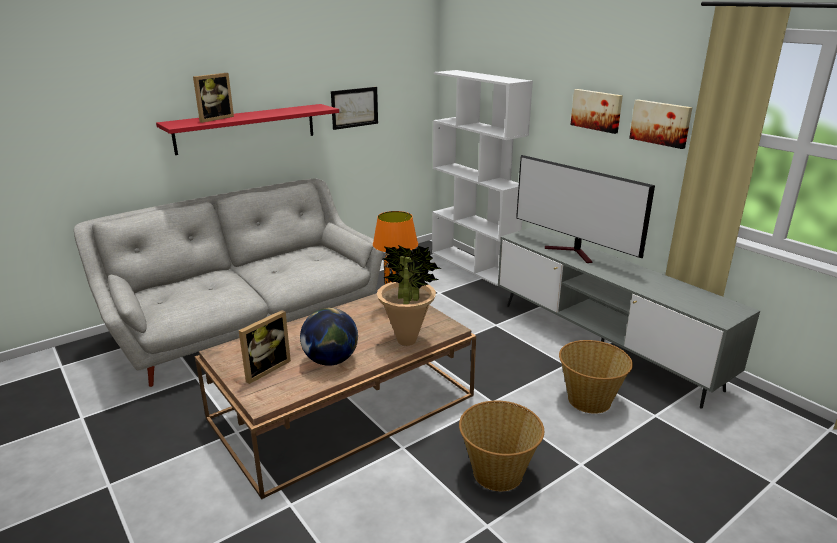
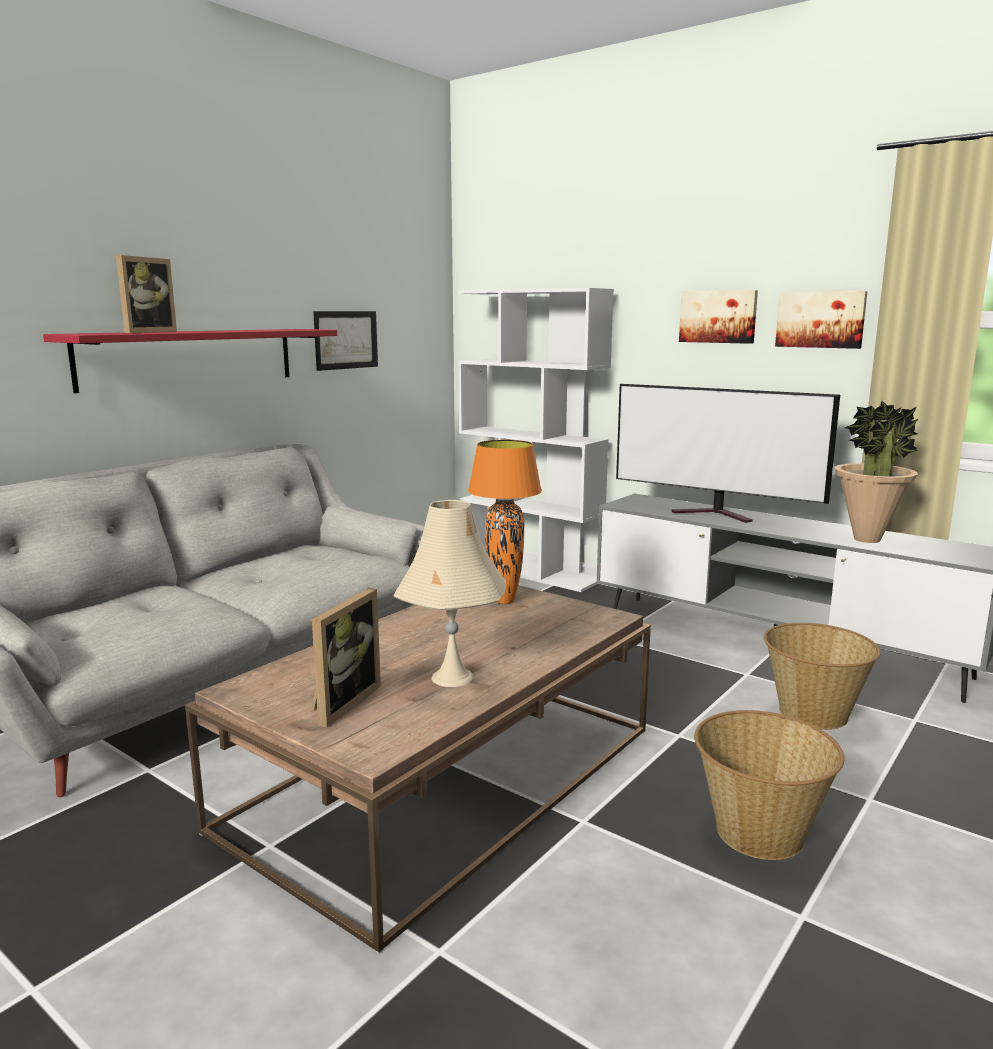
camera: 15 degrees left, 10 degrees down
globe [300,308,358,366] -> beige table lamp [394,500,506,687]
potted plant [377,245,441,346] -> potted plant moved to [834,401,918,543]

